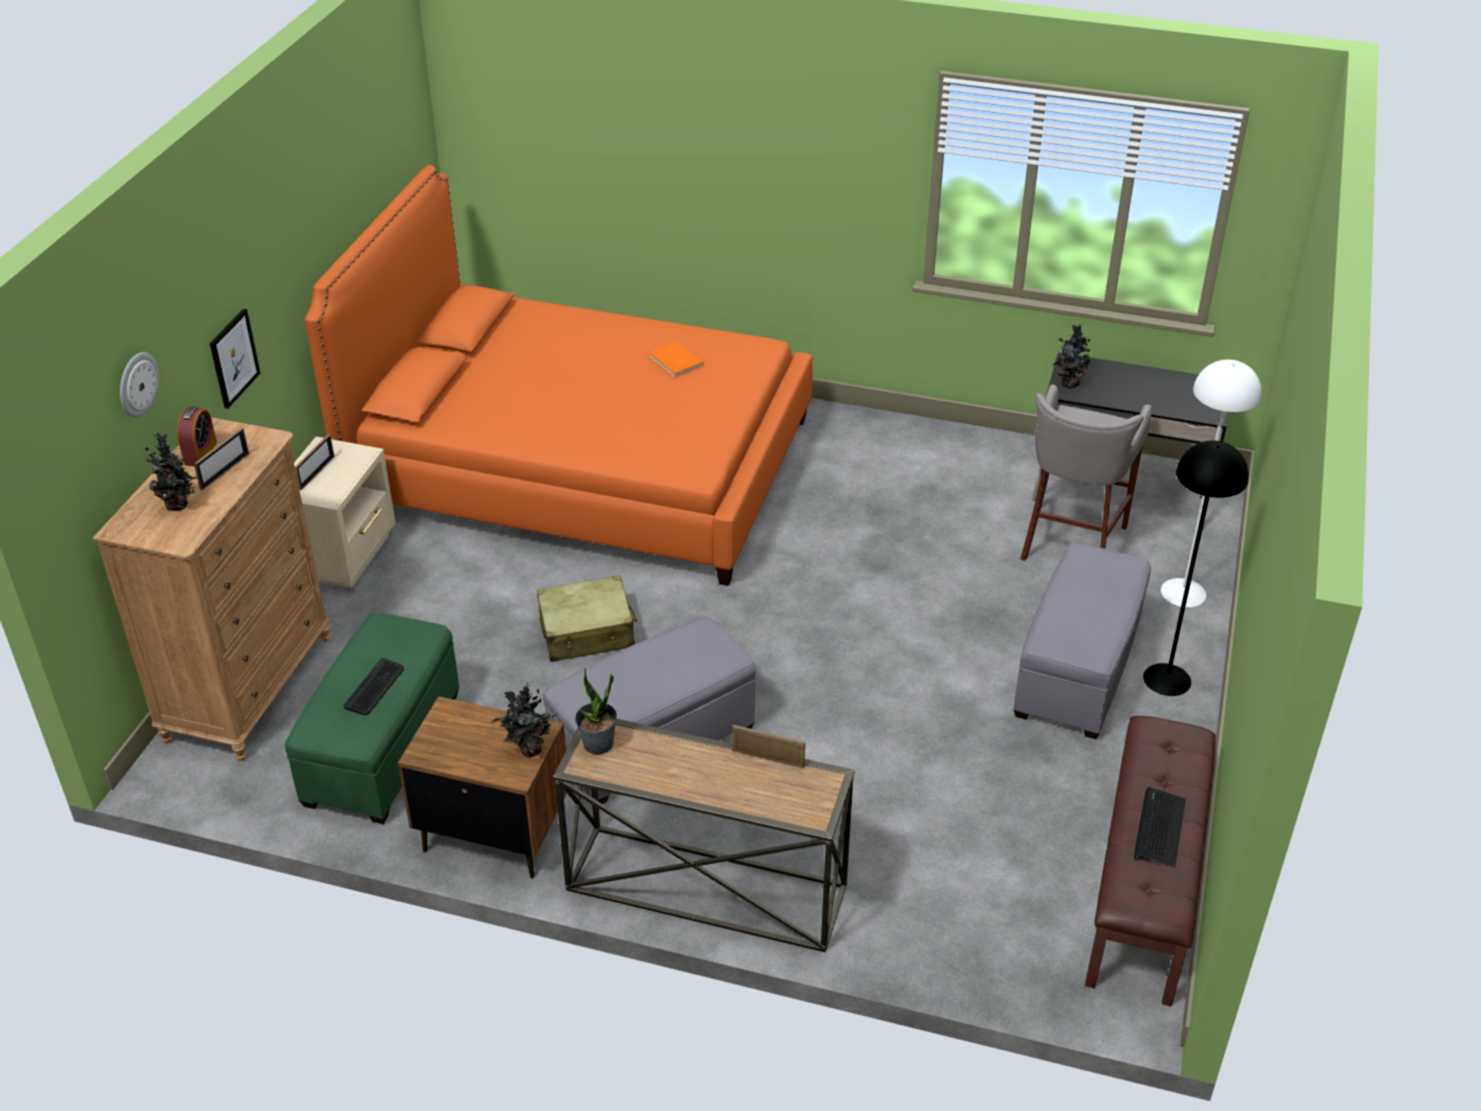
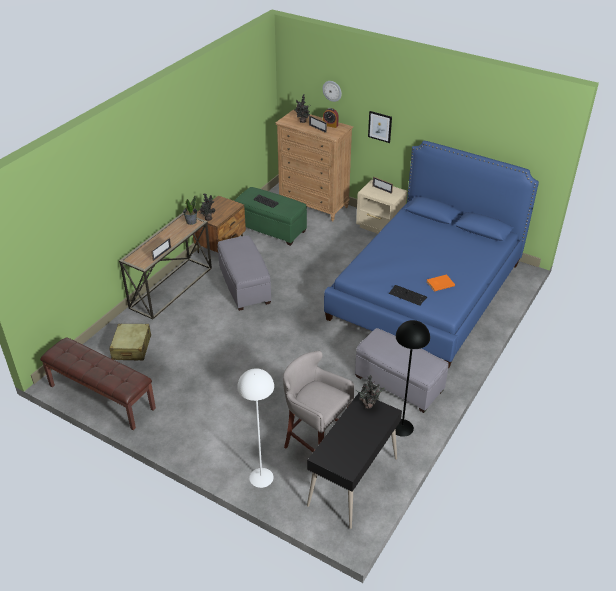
camera: 105 degrees right, 0 degrees up
orange bed [305,165,813,586] -> blue bed [324,141,539,369]
beige suitcase [537,575,637,662] -> beige suitcase moved to [109,324,151,360]
grey ottoman [1014,542,1151,739] -> grey ottoman moved to [355,328,449,413]
keyboard [1134,787,1186,868] -> keyboard moved to [389,285,427,306]
black floor lamp [1143,440,1249,696] -> black floor lamp moved to [395,320,430,437]

